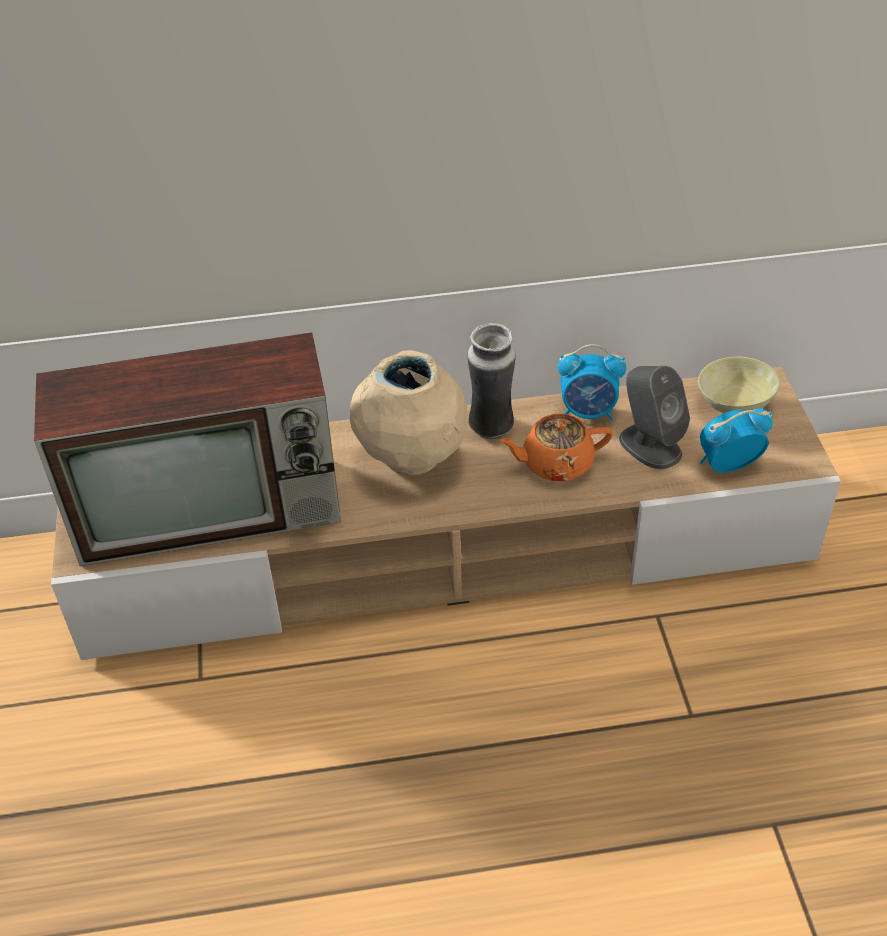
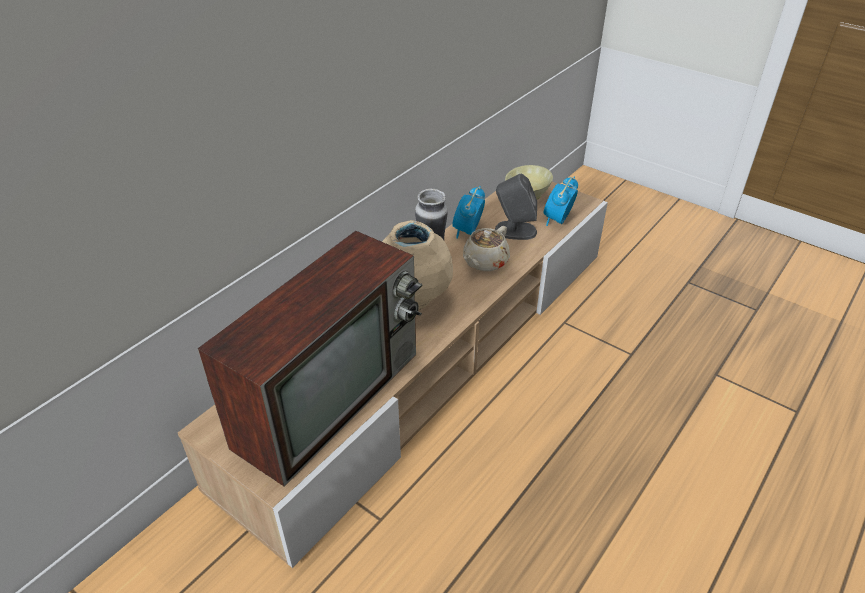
camera: 45 degrees left, 5 degrees down
orange teapot [499,414,613,481] -> beige teapot [463,226,510,271]
alarm clock [558,344,626,420] -> alarm clock turned 150 degrees clockwise [452,186,485,239]

